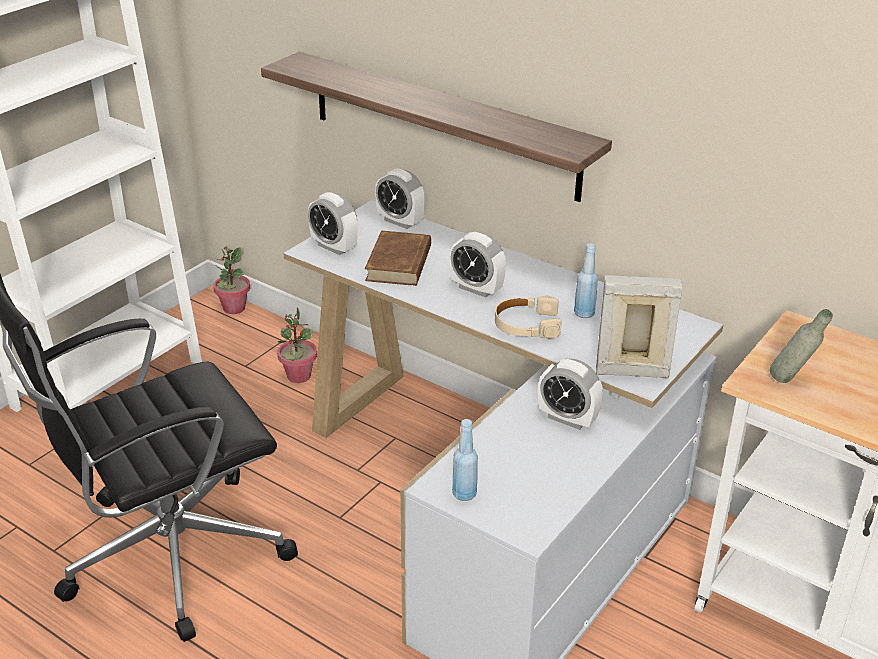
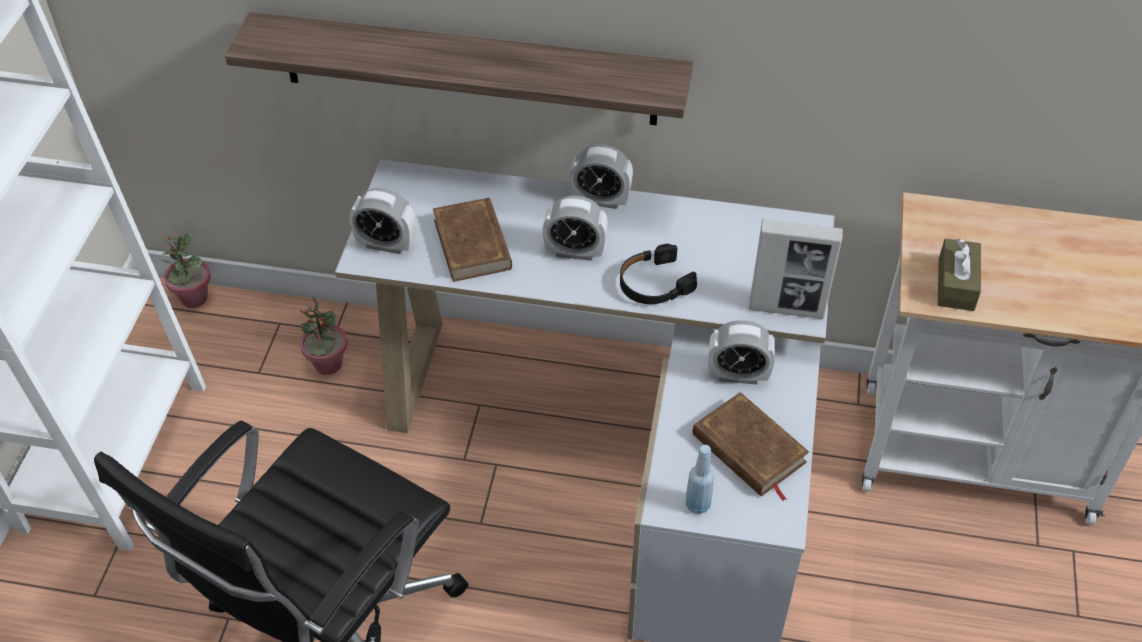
camera: 25 degrees left, 15 degrees up
alarm clock [375,168,425,229] -> alarm clock moved to [570,144,633,209]
beige headphones [495,296,562,339] -> black headphones [620,244,697,304]
blue bottle [574,243,598,318] -> none
picture frame [596,275,683,378] -> picture frame turned 150 degrees counterclockwise [749,219,843,319]
grey bottle [770,309,833,383] -> brown tissue box [938,238,981,311]
none -> brown book [692,392,809,501]

